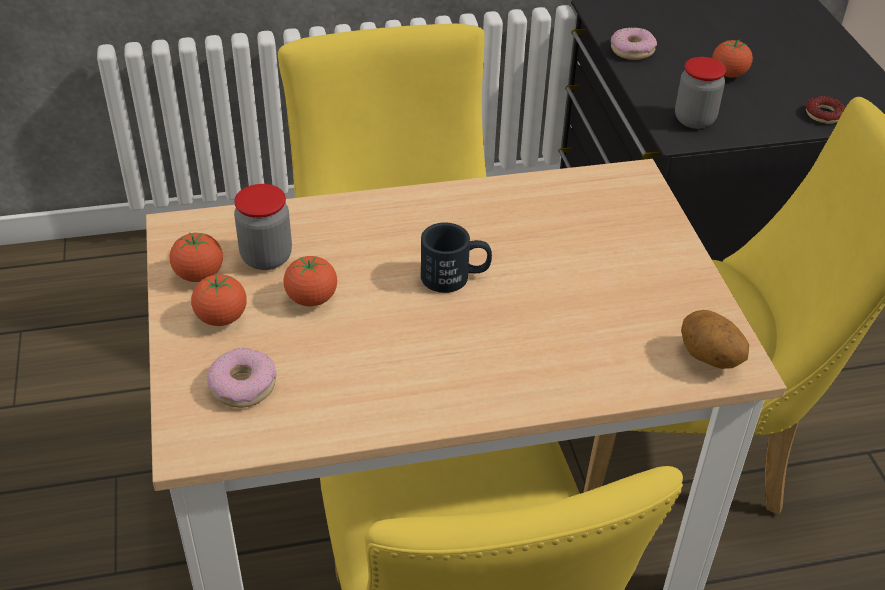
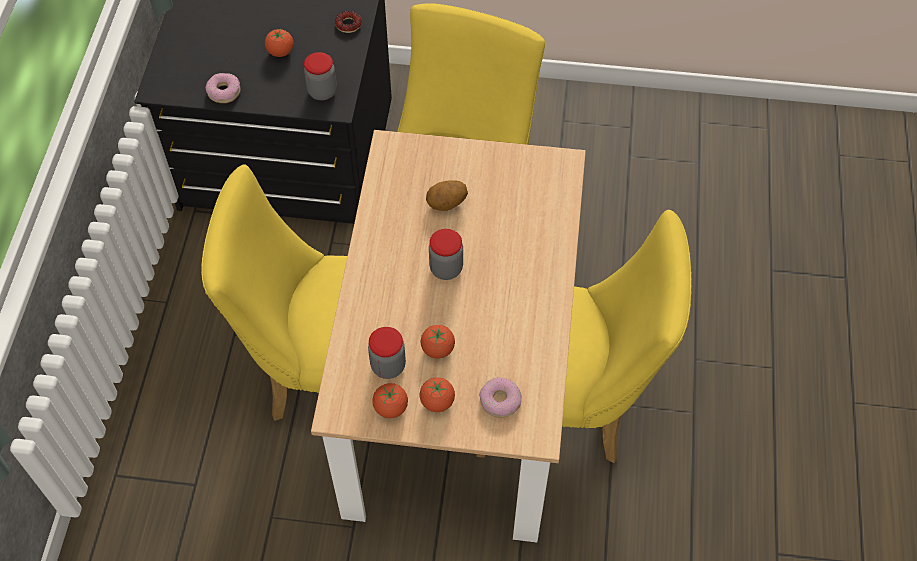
camera: 70 degrees left, 15 degrees up
black mug [421,223,492,293] -> jar [429,229,463,280]
potato [681,310,749,369] -> potato moved to [426,180,468,211]

